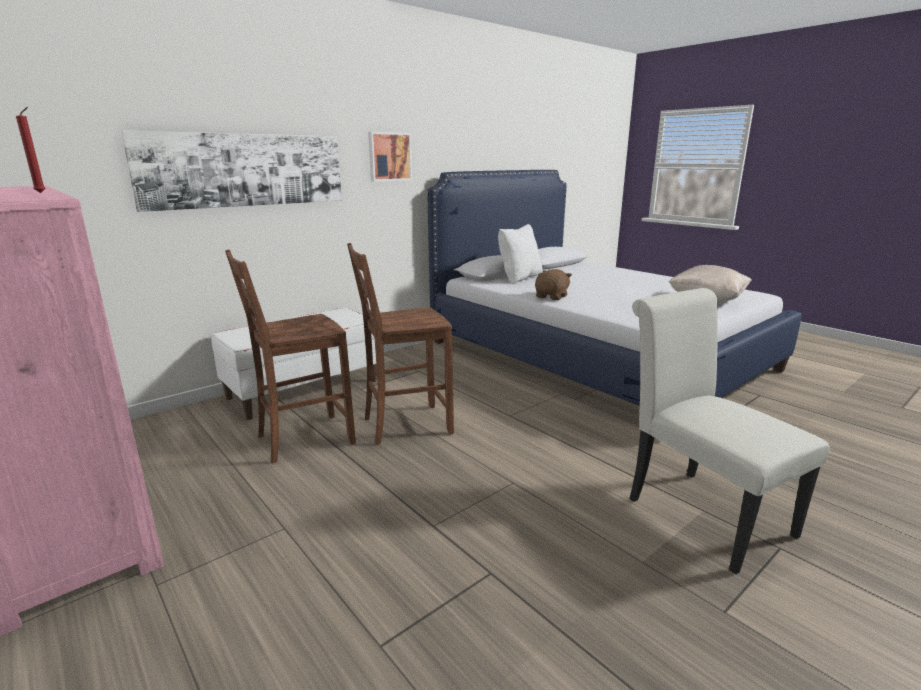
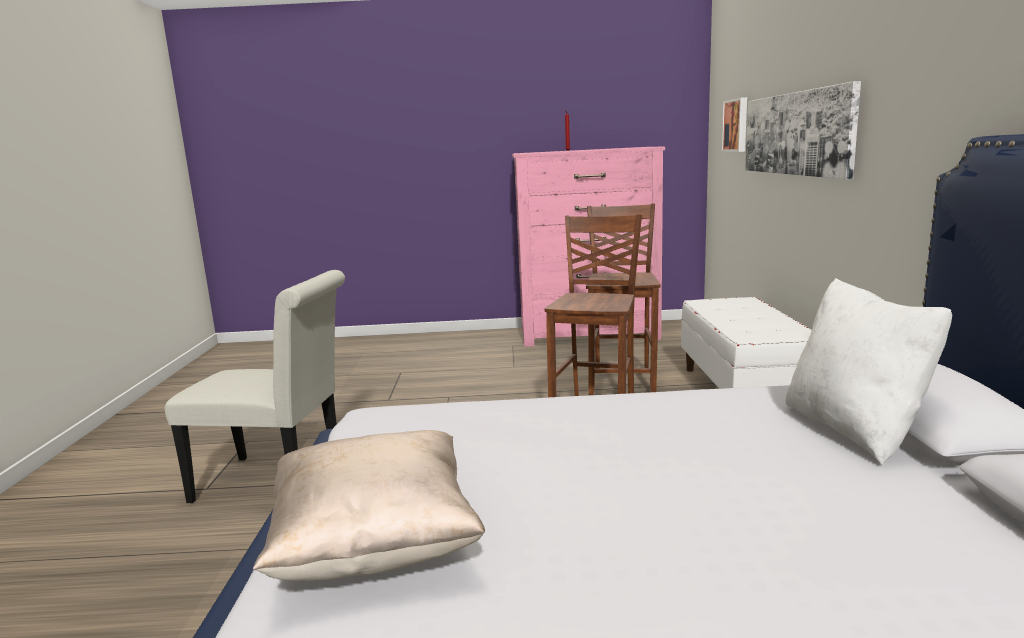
camera: 130 degrees right, 5 degrees down
picture [368,132,412,182] -> picture moved to [722,97,747,152]
brown plush toy [535,269,572,300] -> none

